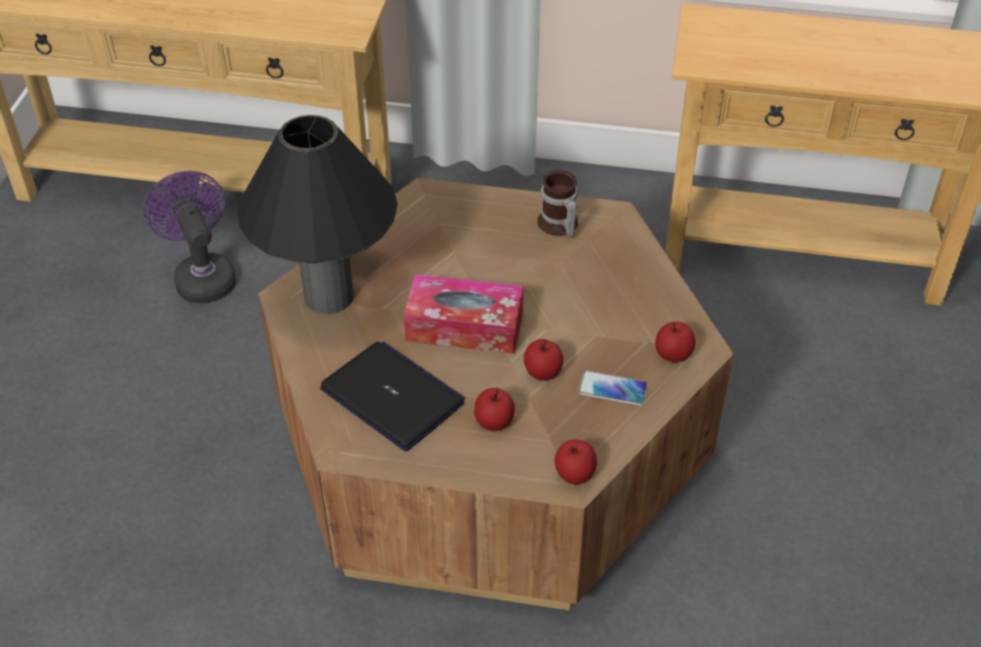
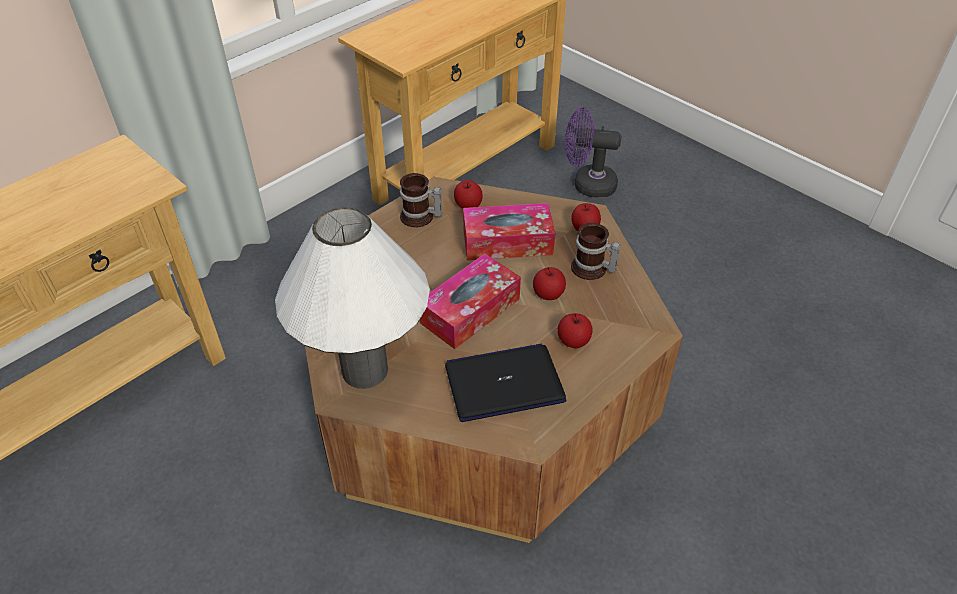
camera: 55 degrees left, 0 degrees up
purple fan [143,171,236,303] -> purple fan moved to [565,107,621,198]
black table lamp [237,115,398,314] -> white table lamp [275,207,430,389]
apple [554,440,597,484] -> apple moved to [454,180,483,209]
phone [578,371,648,406] -> mug [571,222,621,280]
none -> tissue box [463,203,555,260]

